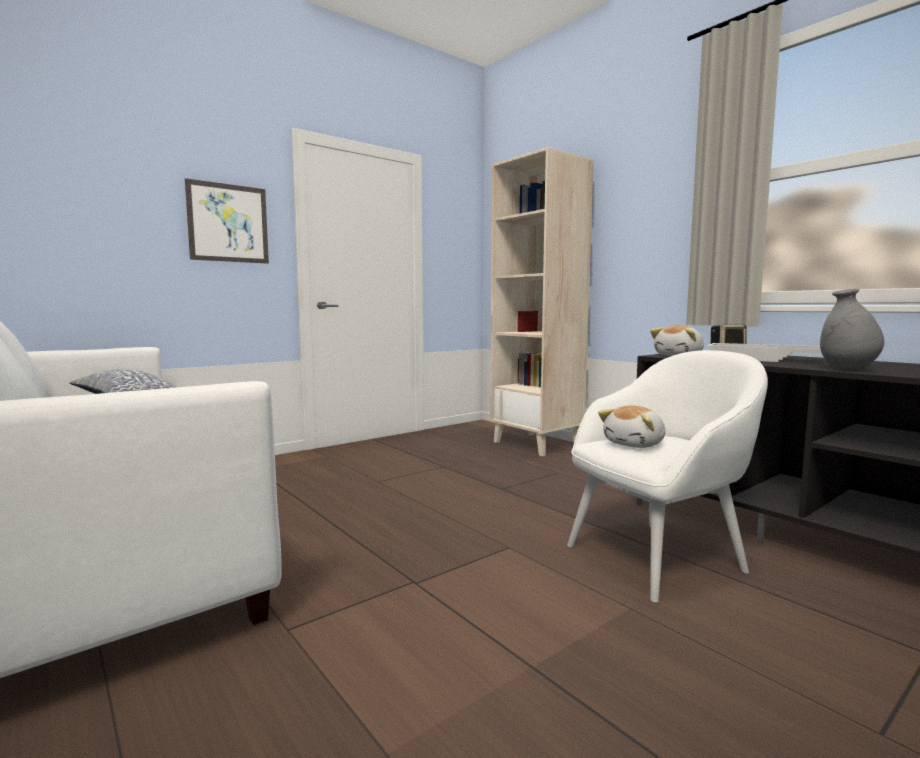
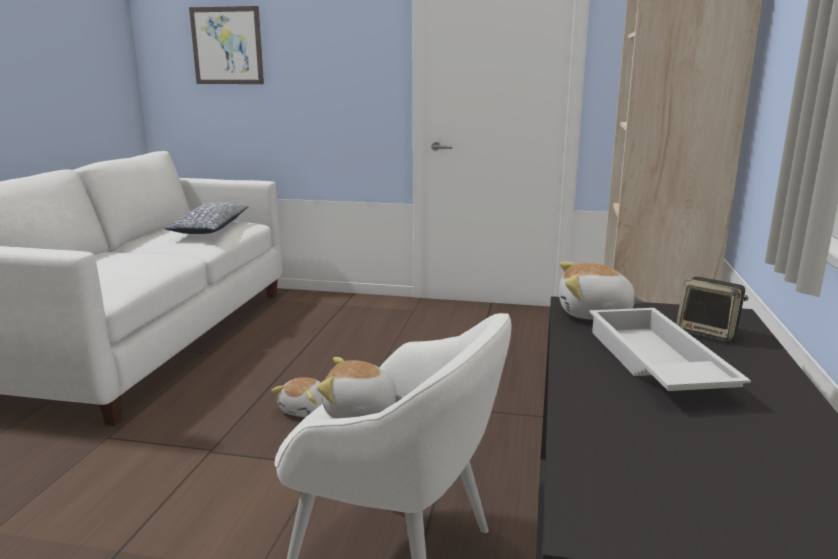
camera: 50 degrees right, 10 degrees up
picture [185,178,269,264] -> picture moved to [189,6,264,84]
grey vase [820,289,884,370] -> none
none -> plush toy [271,377,323,417]

